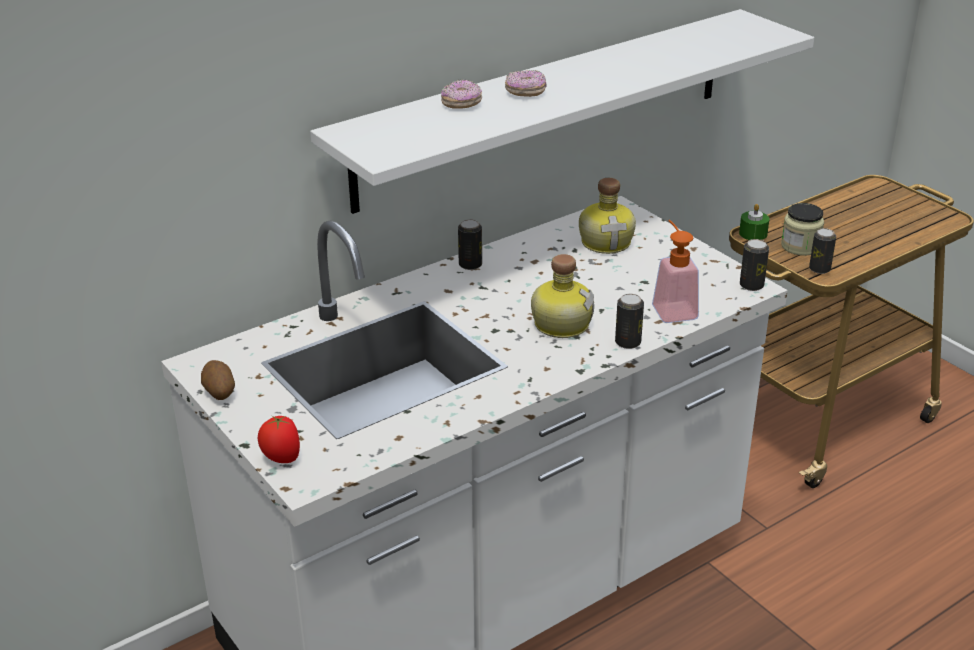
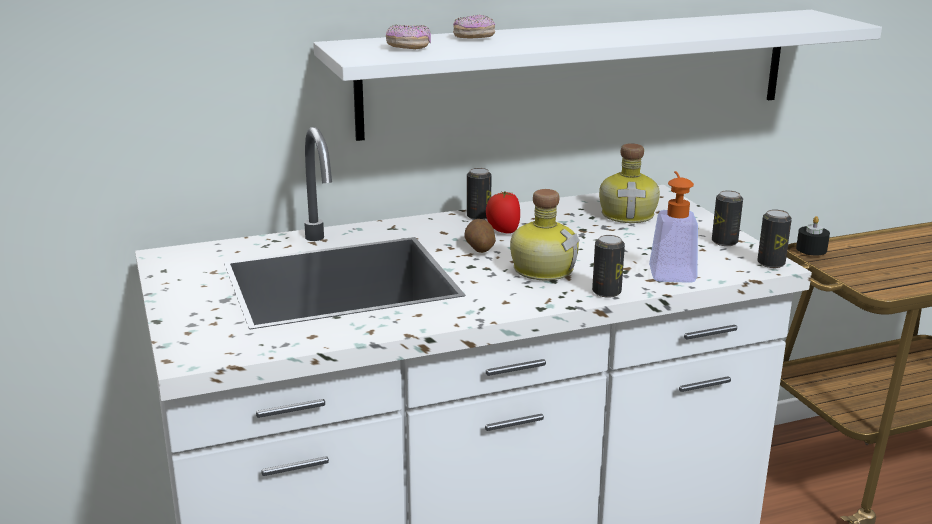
camera: 15 degrees right, 10 degrees down
potato [201,360,235,400] -> potato moved to [464,219,496,253]
tomato [258,416,300,463] -> tomato moved to [486,191,520,233]
donut [505,70,547,97] -> donut moved to [386,24,431,49]
green candle [739,204,770,240] -> black candle [796,216,830,255]
jar [781,203,824,256] -> none
can [809,228,836,274] -> can moved to [712,190,743,246]

